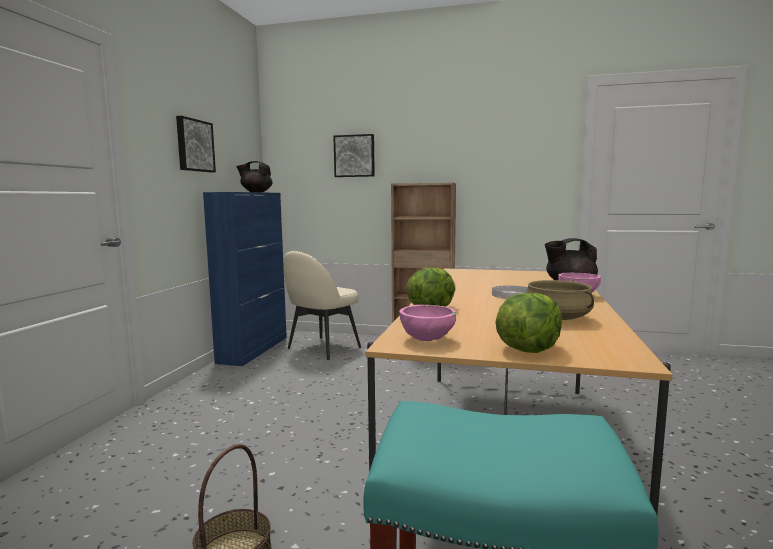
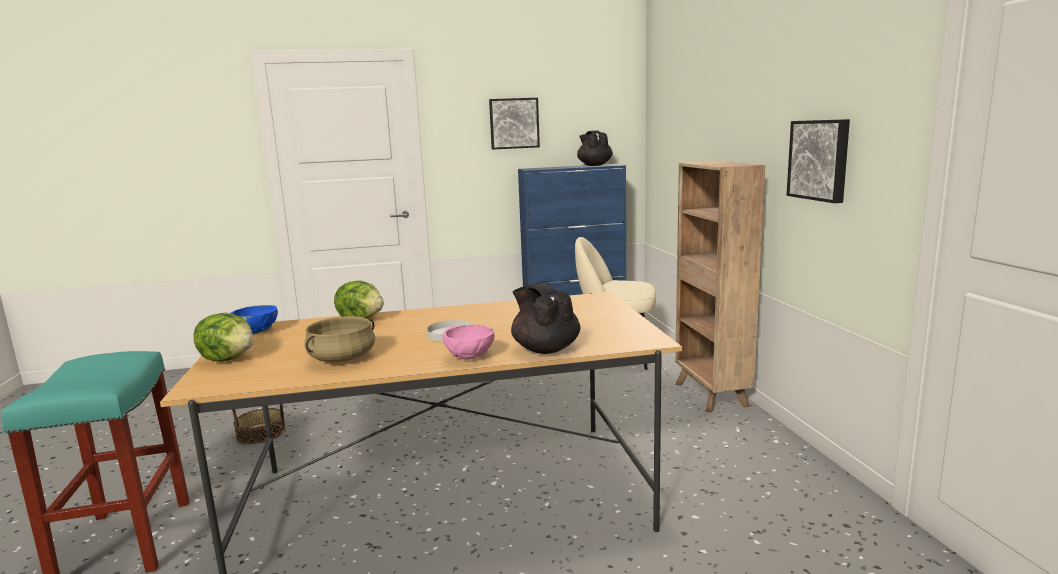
camera: 65 degrees right, 5 degrees up
picture [333,134,375,177] -> picture moved to [787,119,850,203]
pink bowl [399,305,456,341] -> blue bowl [231,305,278,334]

